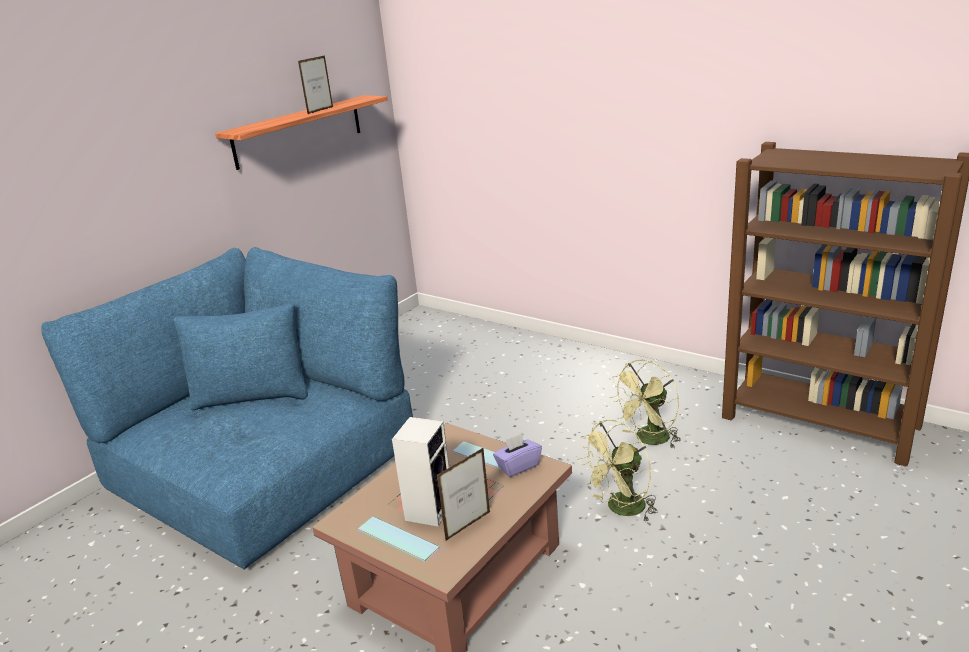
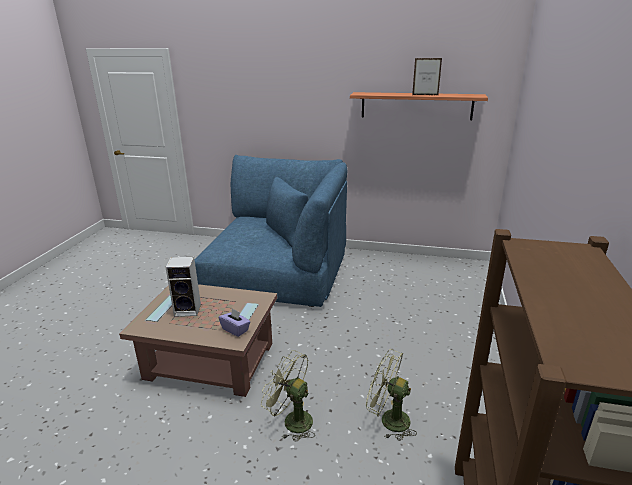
camera: 65 degrees right, 0 degrees up
picture frame [437,447,490,541] -> none

